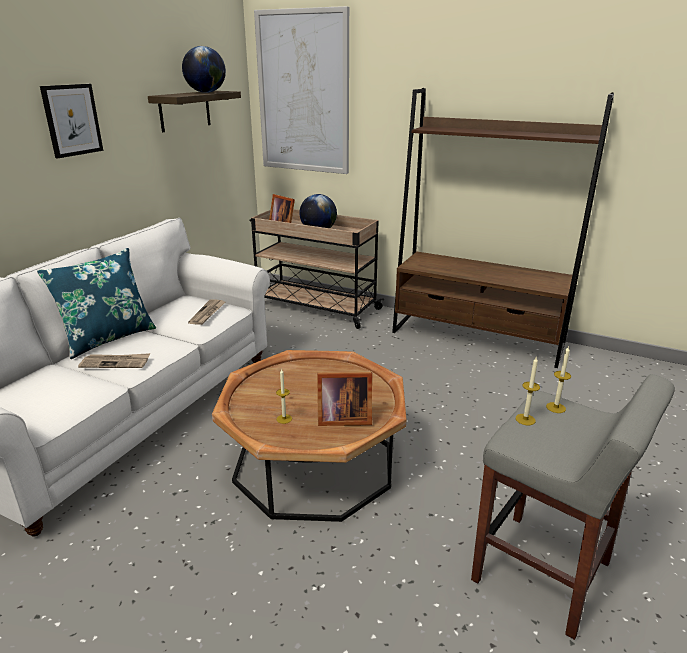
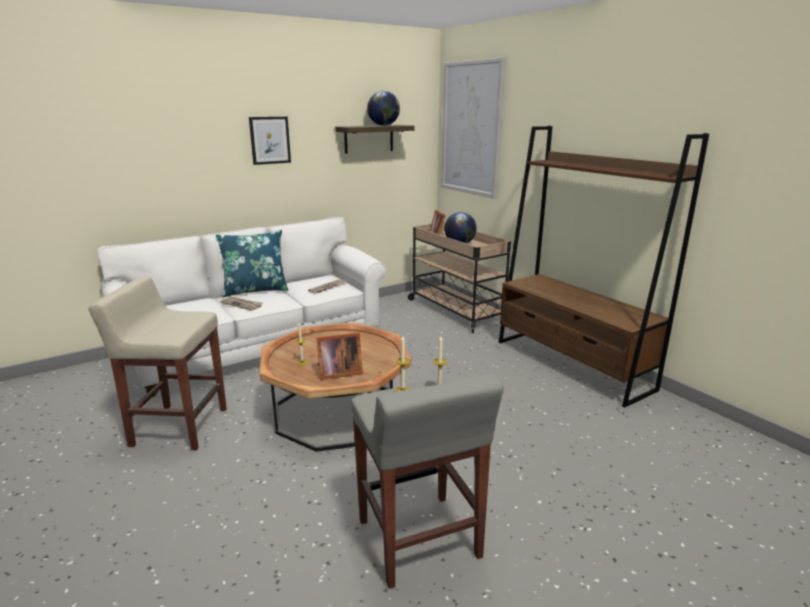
camera: 30 degrees right, 5 degrees down
picture frame [317,372,372,426] -> picture frame turned 45 degrees counterclockwise [316,332,363,380]
none -> beige stool [88,277,227,450]

